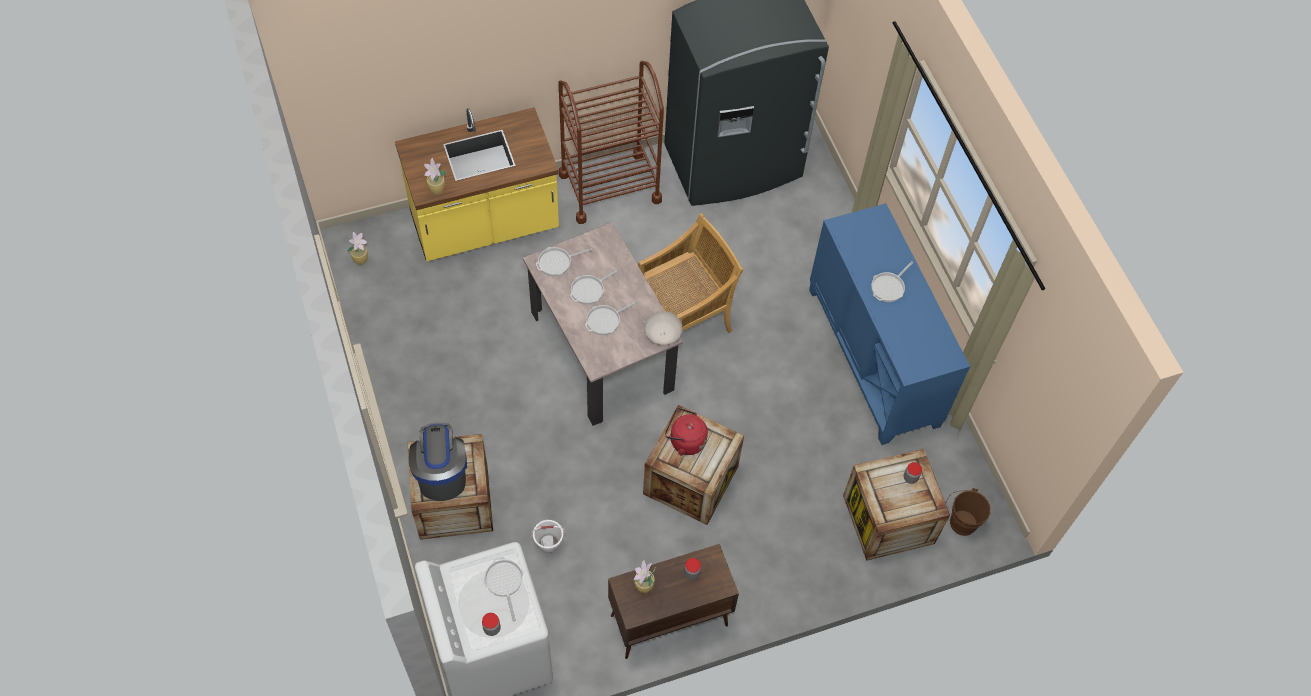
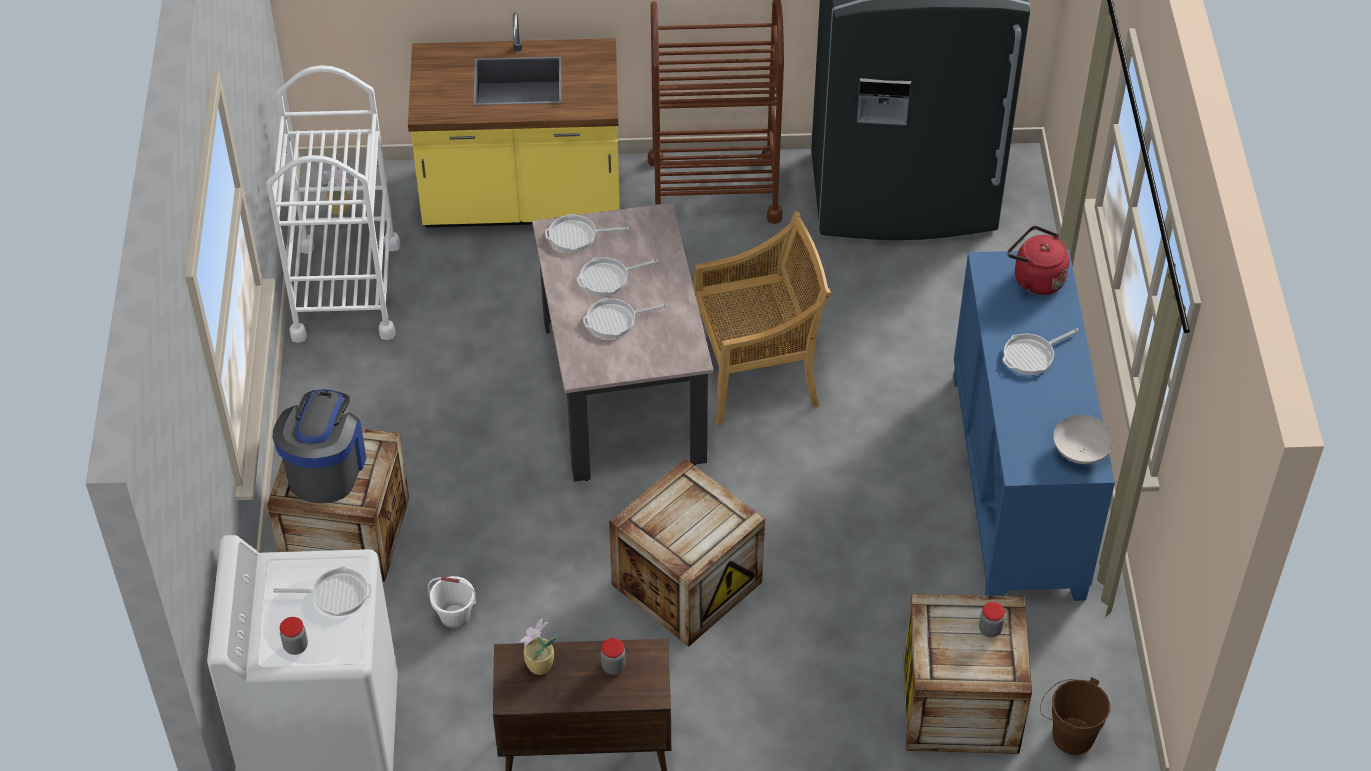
camera: 20 degrees right, 10 degrees down
potted plant [424,158,446,194] -> none
frying pan [484,557,524,621] -> frying pan turned 90 degrees clockwise [273,566,372,616]
white bowl [644,311,683,345] -> white bowl moved to [1053,415,1114,464]
red kettle [665,408,708,456] -> red kettle moved to [1008,226,1070,295]
none -> white cart [266,65,401,343]

